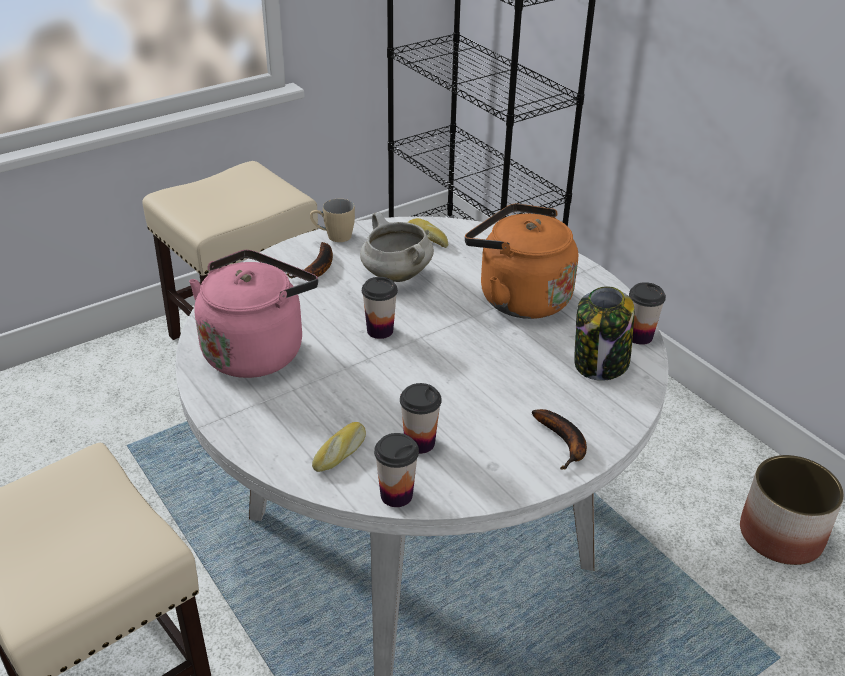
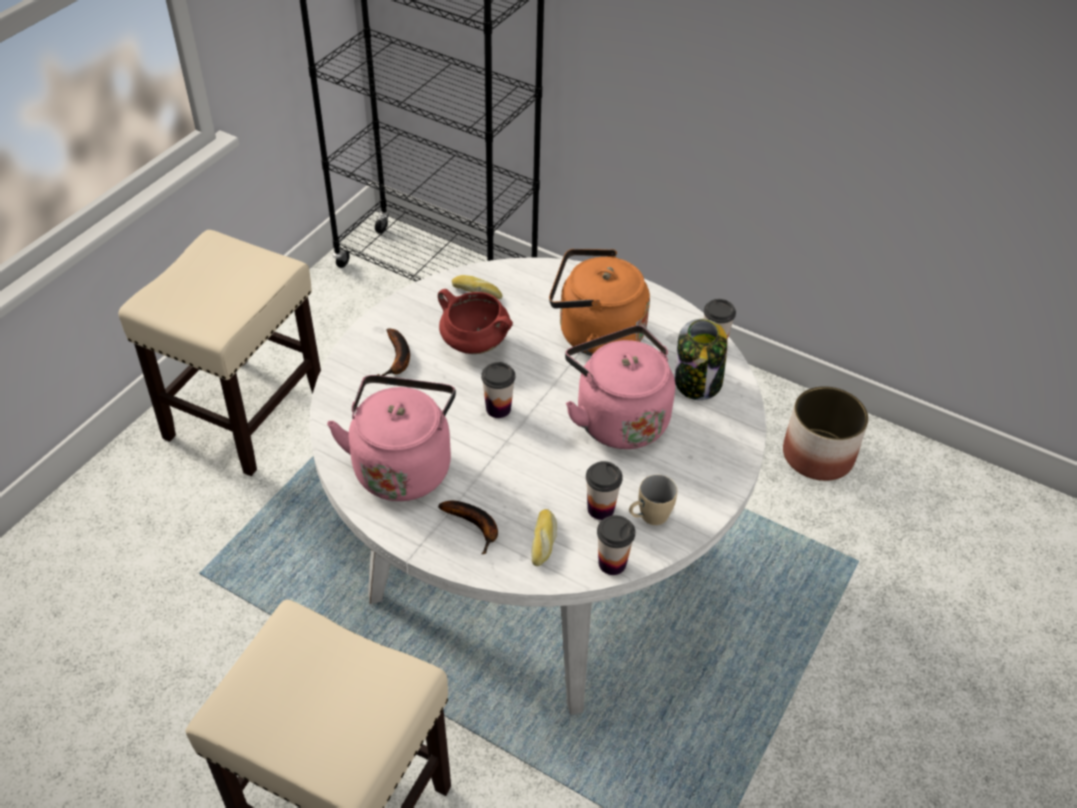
camera: 25 degrees left, 10 degrees up
beige mug [310,199,355,242] -> beige mug moved to [629,475,677,525]
white cooking pot [360,212,434,282] -> red cooking pot [438,289,513,354]
banana [532,409,587,470] -> banana moved to [438,501,498,555]
none -> pink kettle [565,326,675,449]

